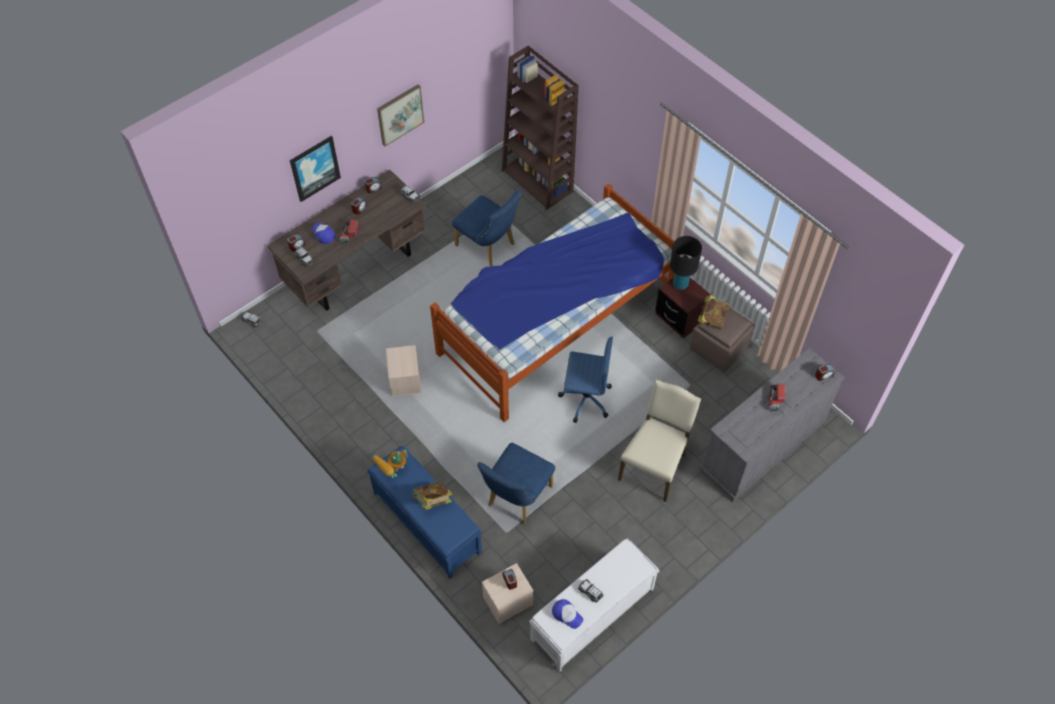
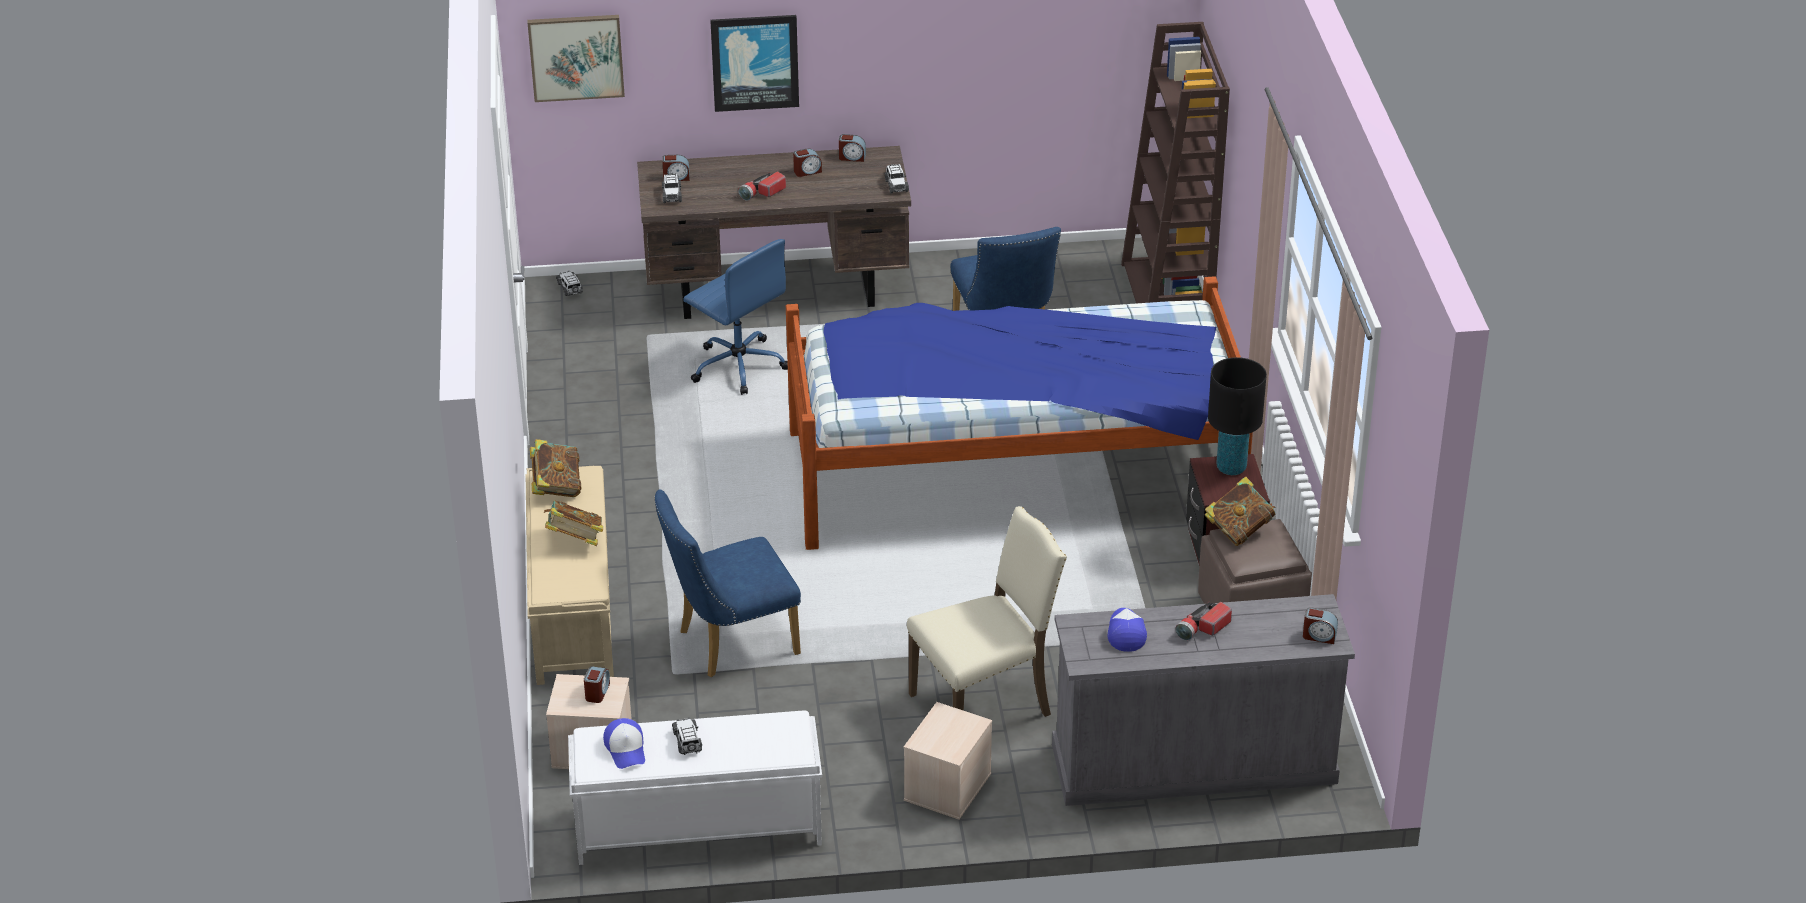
camera: 35 degrees right, 20 degrees down
cap [313,223,335,244] -> cap moved to [1108,608,1147,652]
blue bench [367,446,482,579] -> beige bench [526,466,614,685]
toy robot [373,450,408,478] -> book [530,439,581,497]
picture [377,84,424,147] -> picture moved to [527,15,625,102]
beige storage box [386,345,421,397] -> beige storage box moved to [904,702,992,820]
blue office chair [558,336,613,423] -> blue office chair moved to [683,239,788,395]

